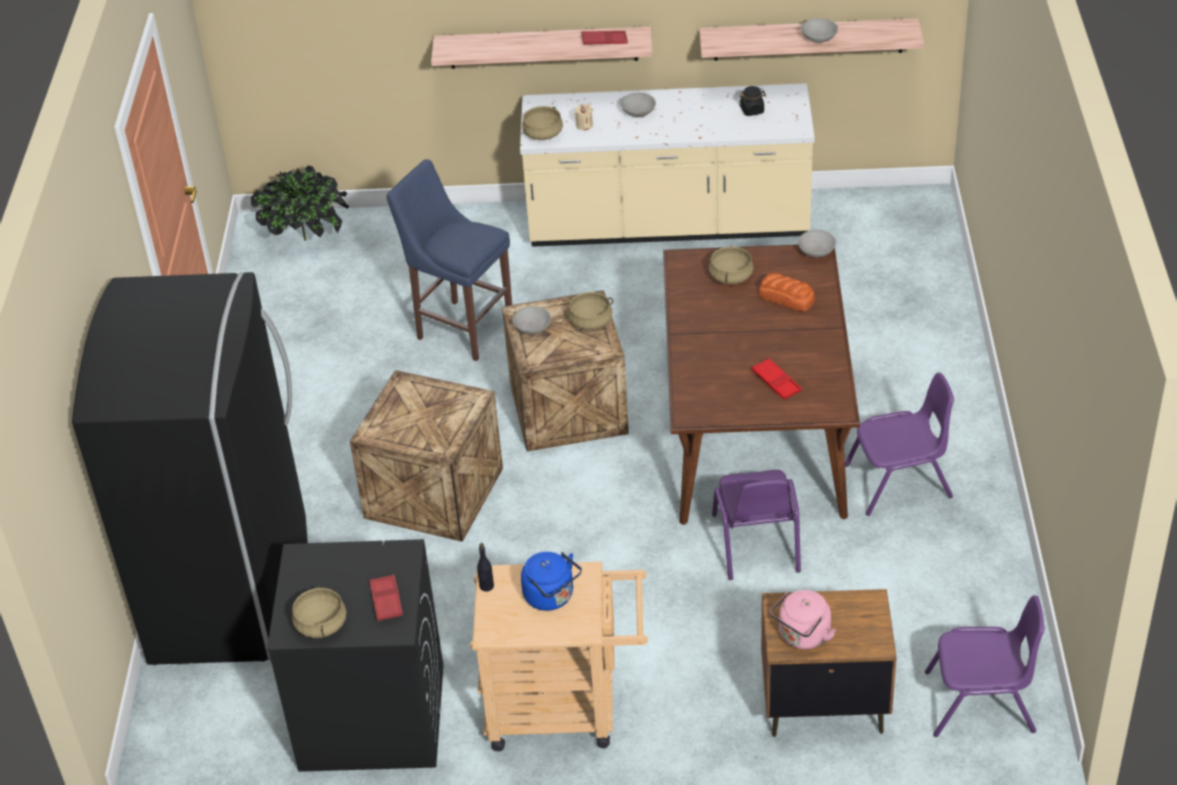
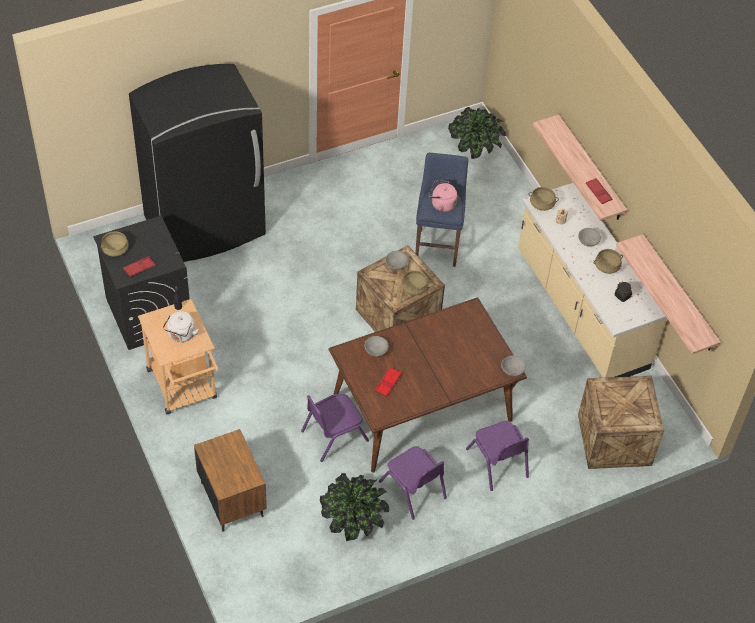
camera: 60 degrees right, 10 degrees up
crate [350,370,503,542] -> crate moved to [578,376,664,469]
blue kettle [521,552,582,611] -> white kettle [163,311,199,342]
beige cooking pot [709,245,753,284] -> beige cooking pot moved to [593,249,623,274]
bread [758,273,815,311] -> none
pink kettle [770,590,836,649] -> pink kettle moved to [429,180,457,212]
grey bowl [801,18,838,43] -> grey bowl moved to [364,336,389,357]
purple chair [925,595,1045,737] -> purple chair moved to [466,421,529,491]
none -> potted plant [320,473,389,541]

